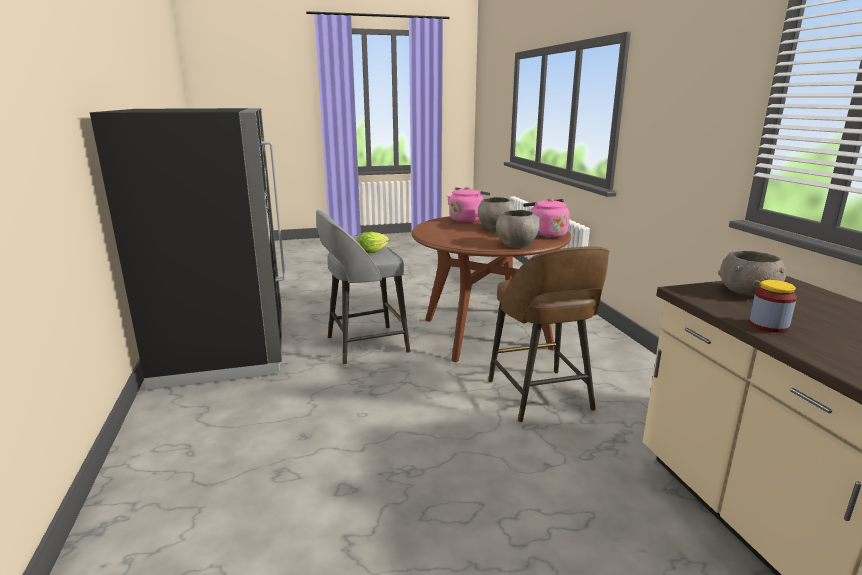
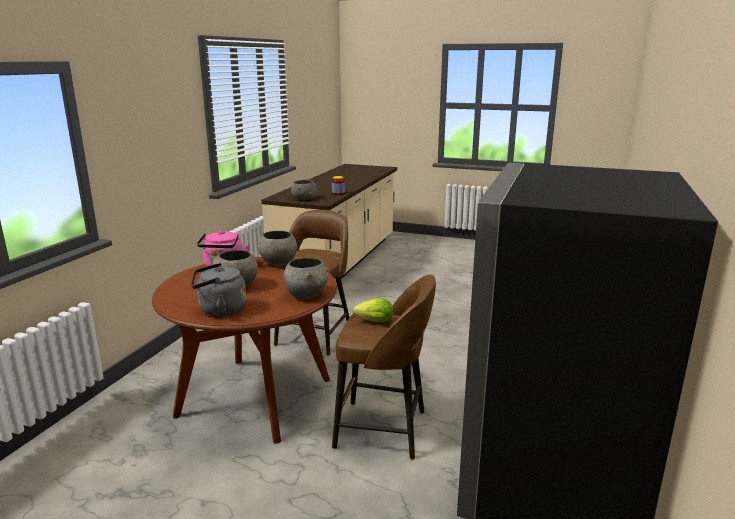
camera: 145 degrees left, 0 degrees up
grey stool [316,210,410,365] -> brown stool [332,274,436,460]
pink kettle [447,187,490,222] -> grey kettle [191,263,246,316]
none -> grey bowl [284,258,329,299]

